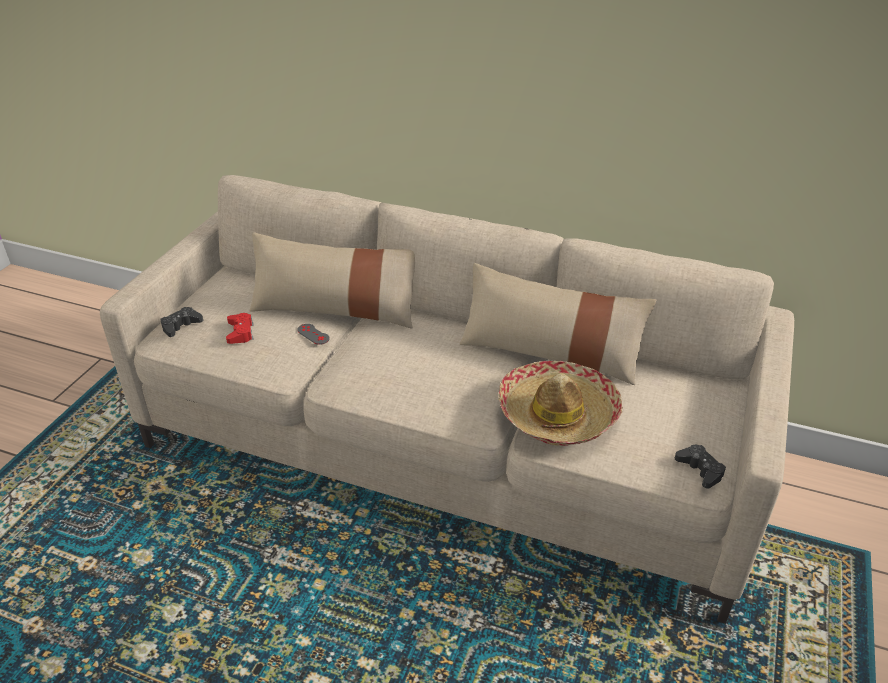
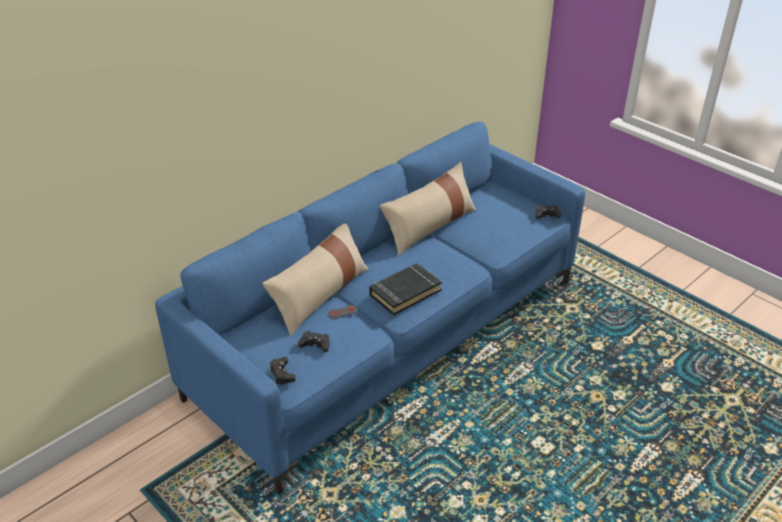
camera: 65 degrees left, 0 degrees up
beige sofa [100,175,794,624] -> blue sofa [155,121,585,495]
red game controller [226,313,254,344] -> black game controller [298,331,330,352]
hat [498,361,623,446] -> none
none -> black book [369,263,442,316]

